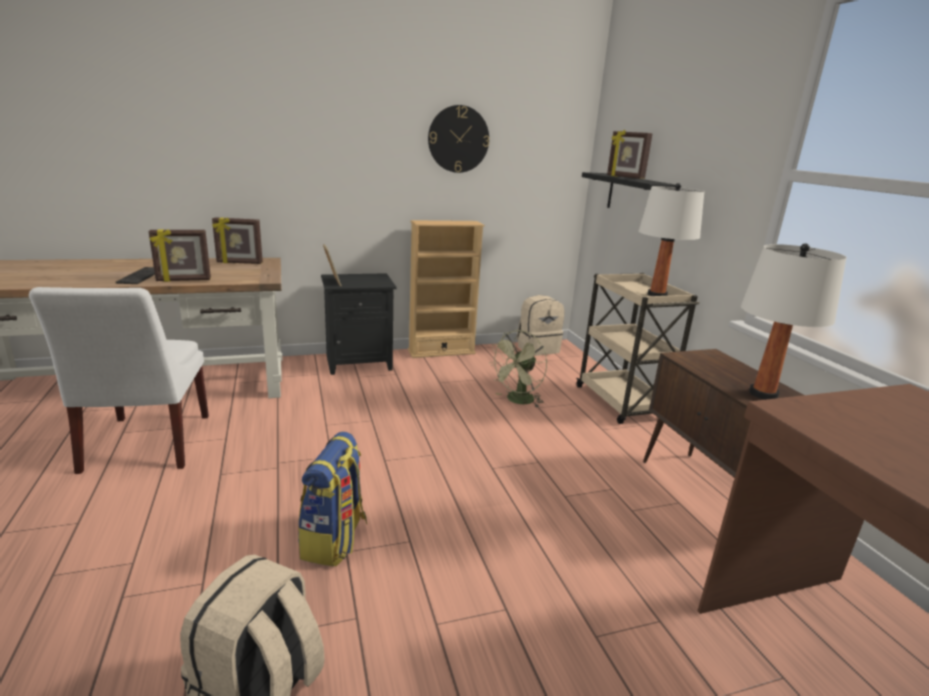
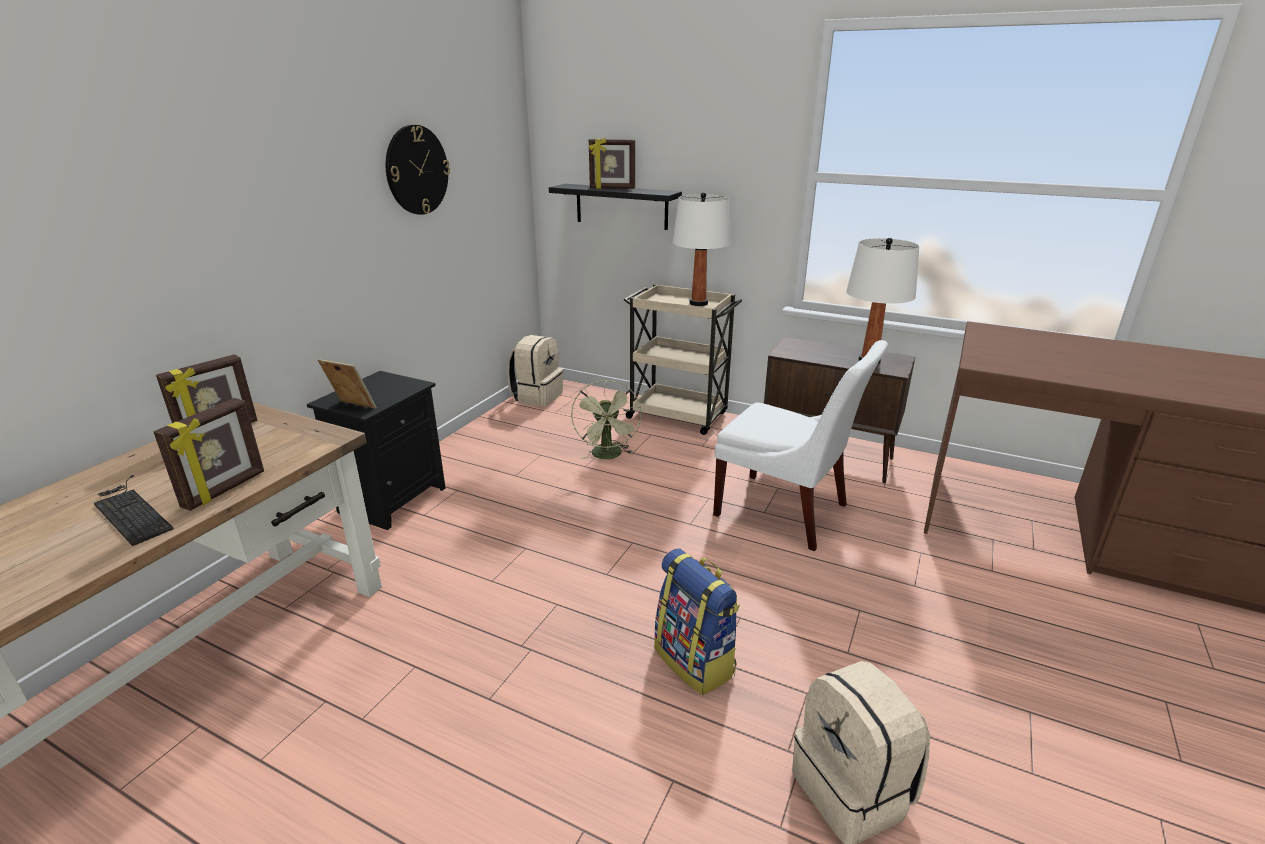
camera: 45 degrees left, 5 degrees up
white chair [29,287,209,474] -> white chair moved to [713,340,888,551]
beige bookcase [408,220,485,358] -> none

